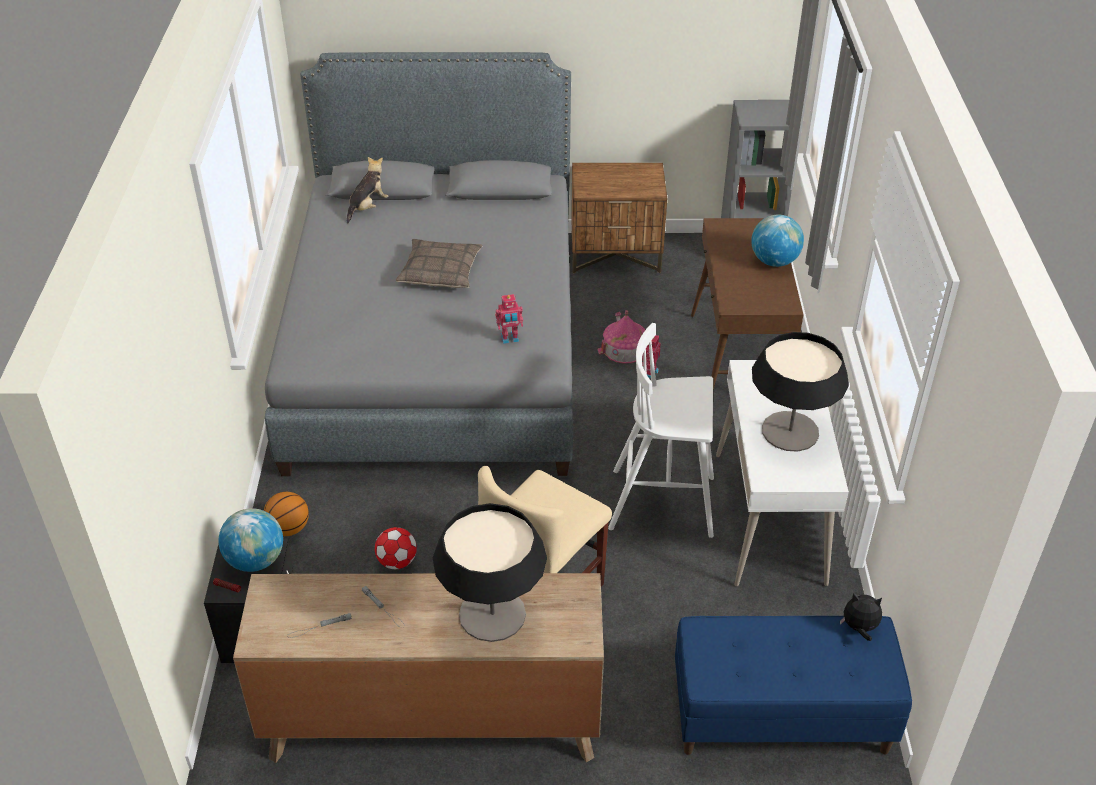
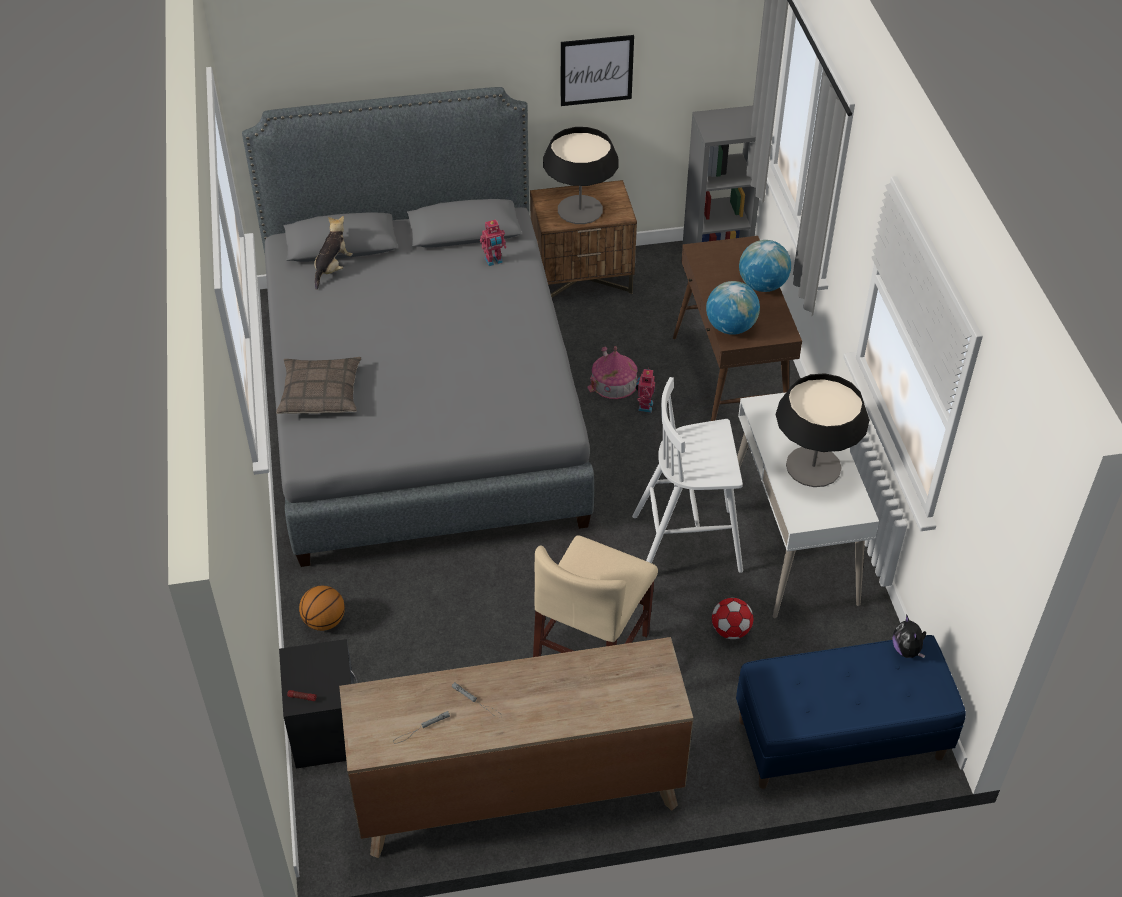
camera: 10 degrees left, 5 degrees up
globe [218,508,283,572] -> globe moved to [706,281,760,335]
football [375,527,417,569] -> football moved to [712,598,753,639]
pillow [396,239,483,288] -> pillow moved to [276,357,361,414]
table lamp [433,503,547,642] -> table lamp moved to [543,127,618,224]
toy robot [495,294,523,344] -> toy robot moved to [480,220,506,266]
plush toy [840,593,882,641] -> plush toy turned 105 degrees counterclockwise [893,614,926,658]
none -> picture [561,35,634,106]

